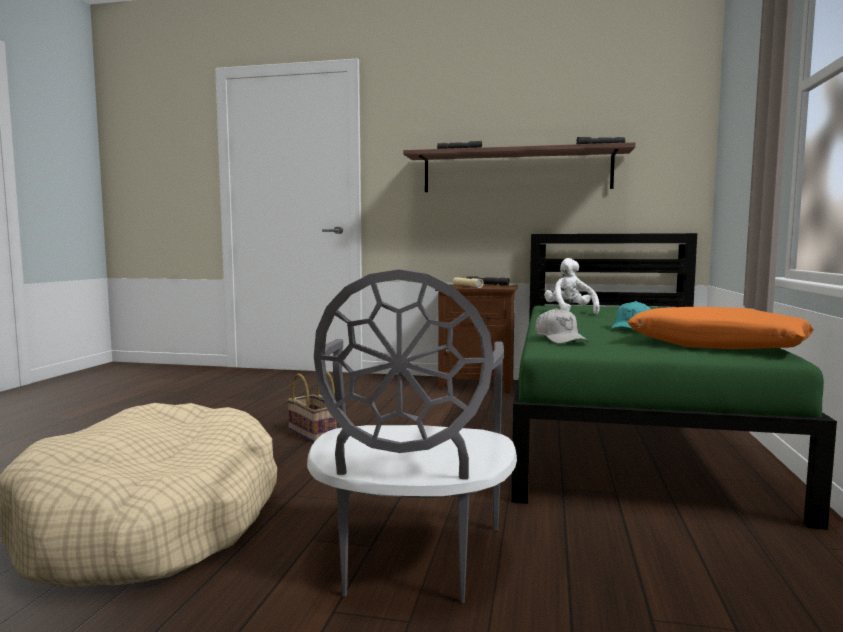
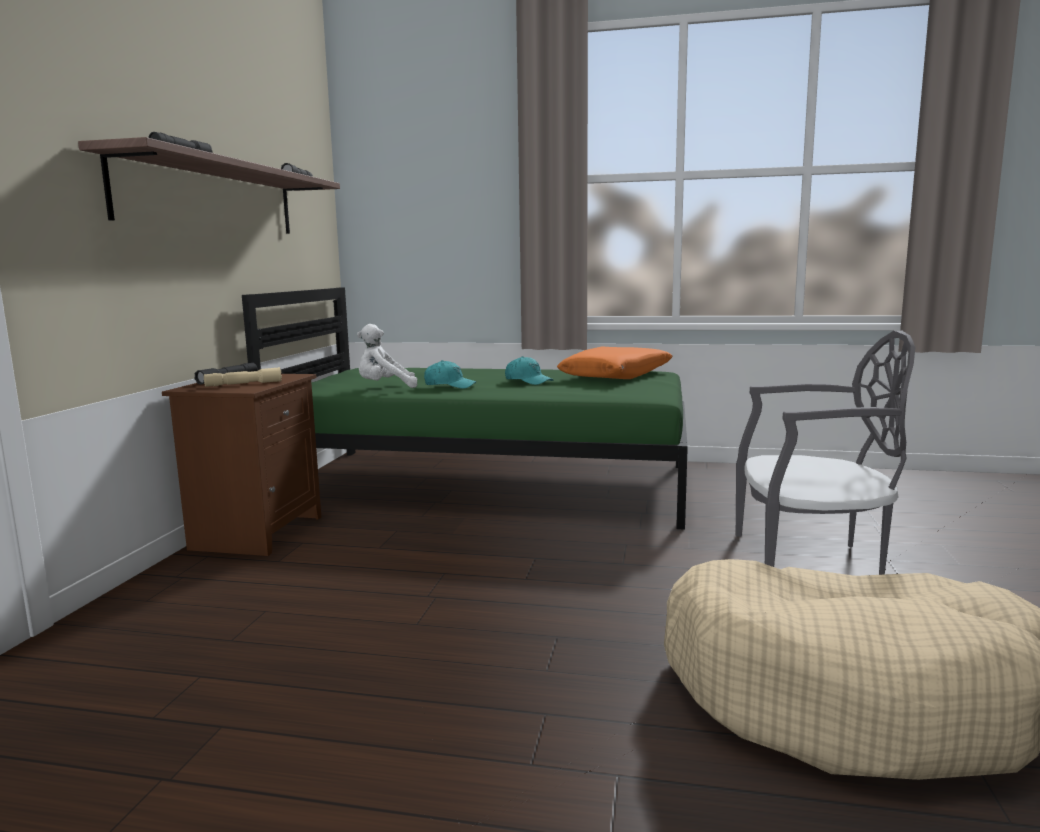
camera: 90 degrees left, 5 degrees up
basket [287,371,337,442] -> none
white cap [536,308,589,344] -> none
none -> turquoise cap [424,360,476,389]

